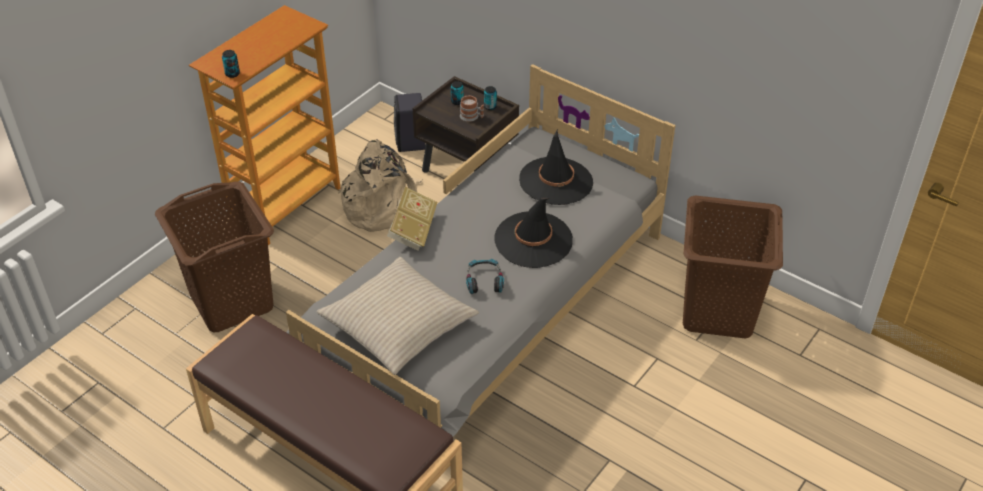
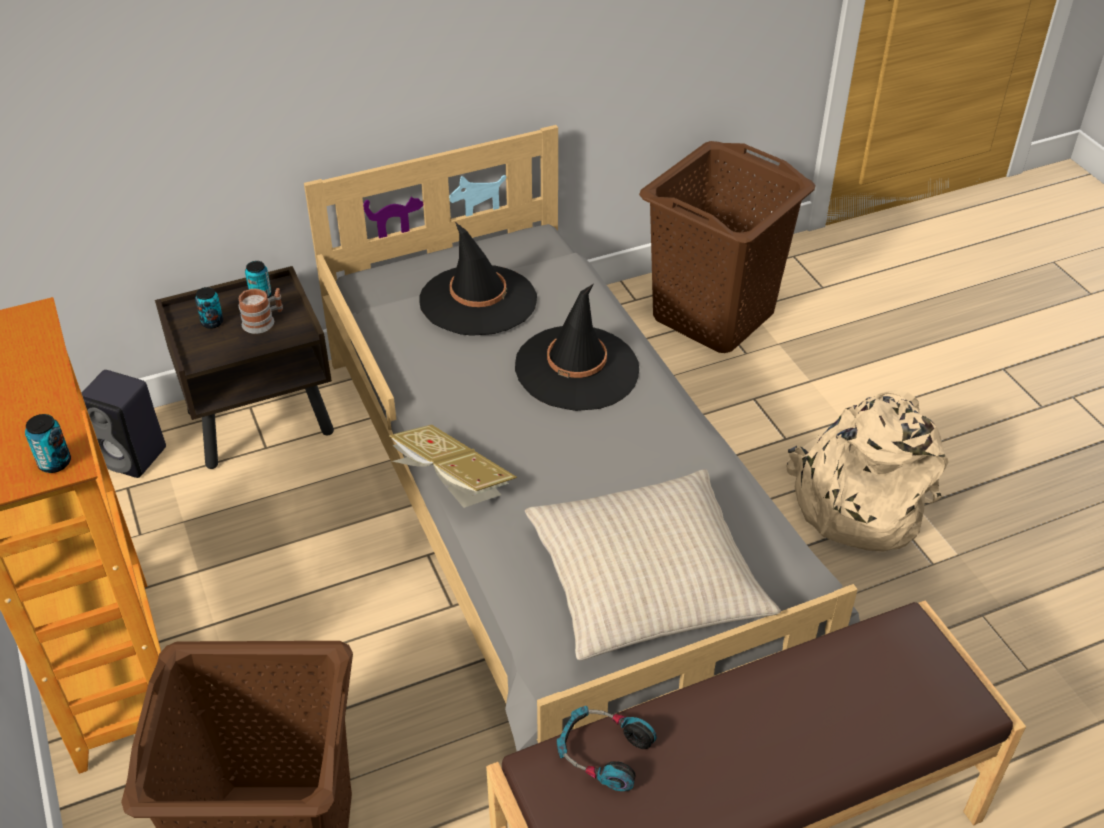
camera: 60 degrees left, 0 degrees up
beige backpack [338,140,422,232] -> beige backpack moved to [787,390,949,551]
headphones [466,259,504,294] -> headphones moved to [557,706,657,791]

